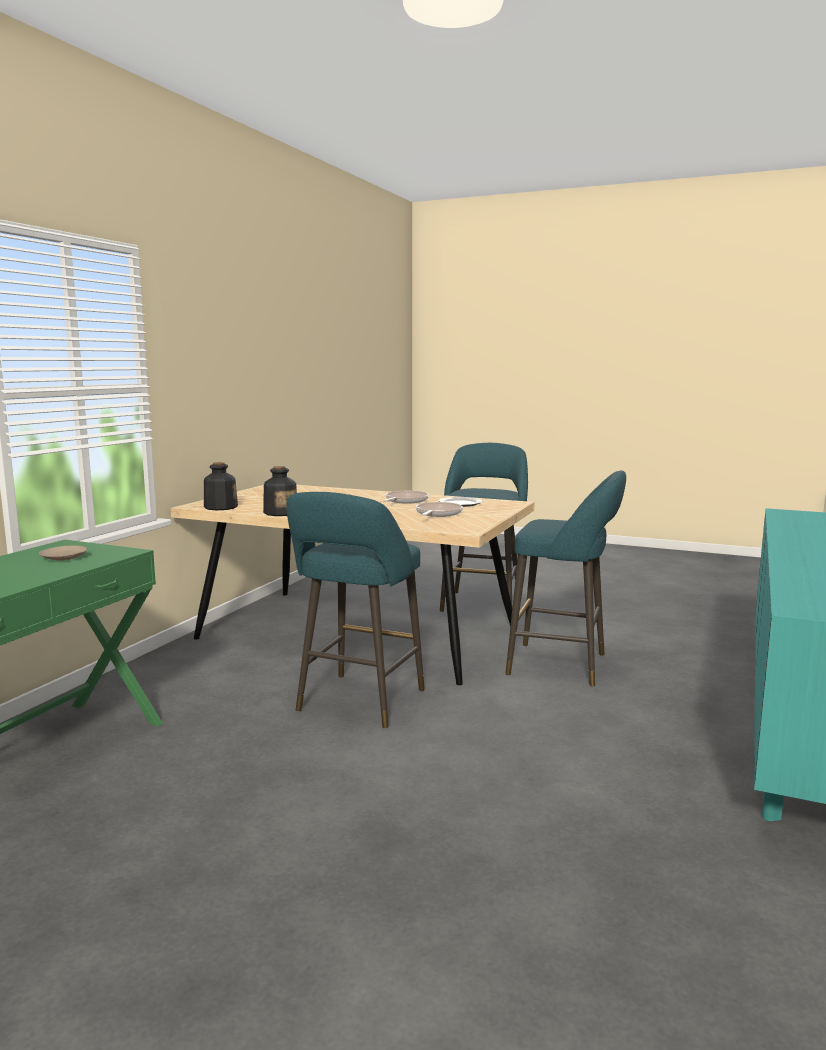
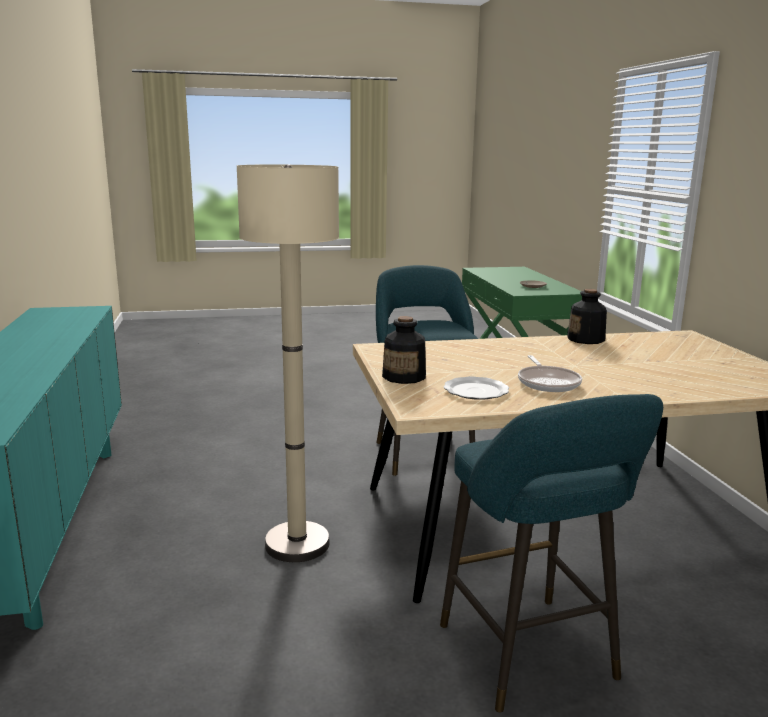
camera: 145 degrees right, 5 degrees up
bottle [204,462,238,510] -> bottle moved to [382,316,426,384]
frying pan [416,502,463,517] -> none
turquoise stool [505,470,626,686] -> beige floor lamp [237,164,339,562]

